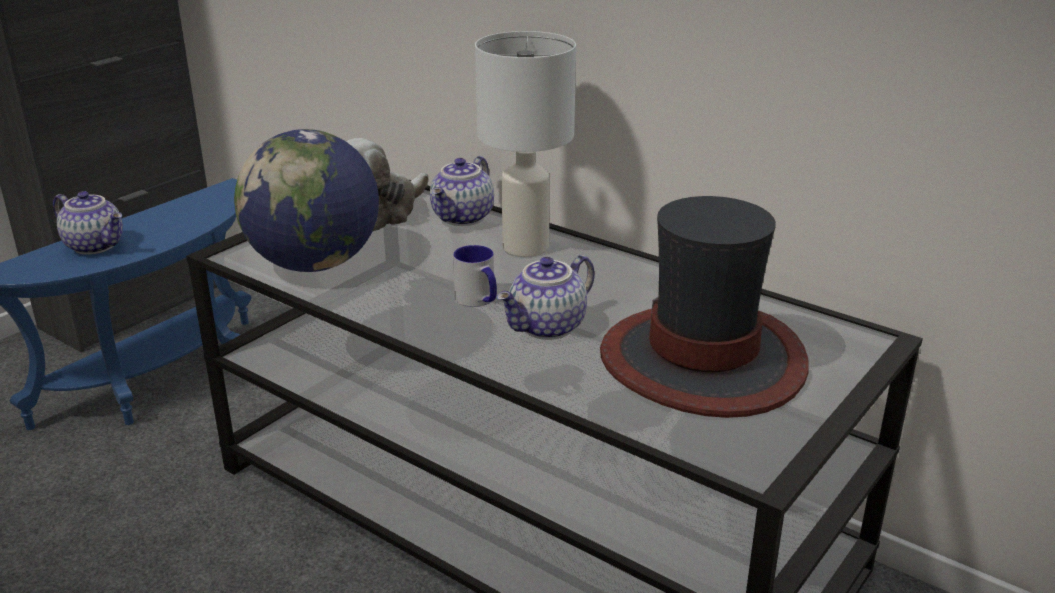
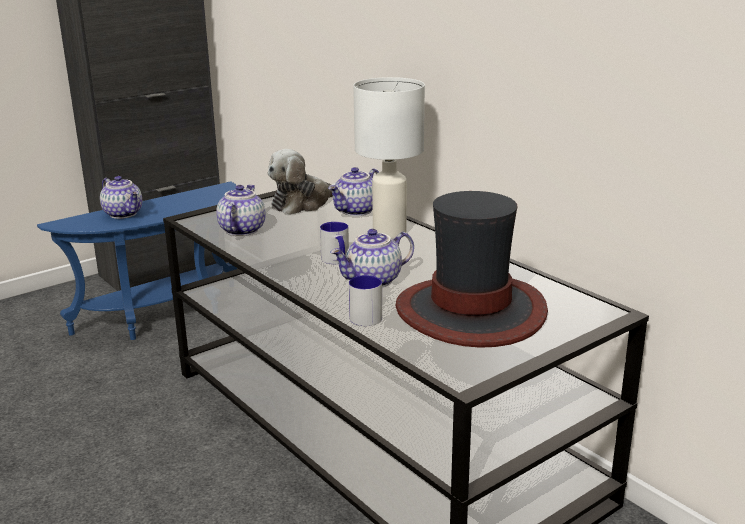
camera: 15 degrees right, 5 degrees down
globe [234,129,379,272] -> teapot [216,185,266,236]
none -> mug [349,275,382,326]

